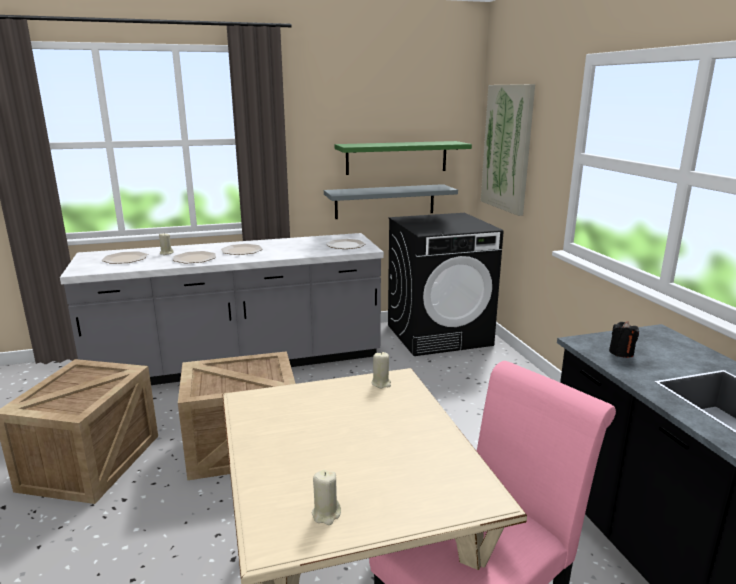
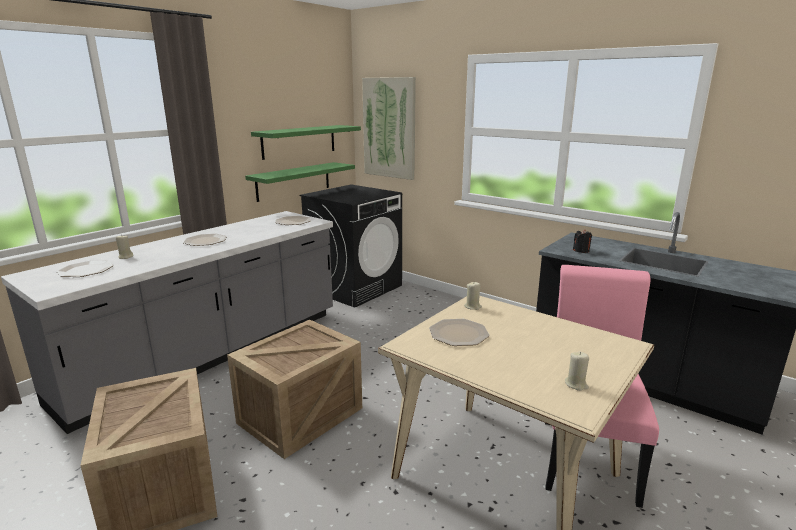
camera: 35 degrees left, 0 degrees up
plate [173,251,216,264] -> plate moved to [429,319,489,346]
grey shelf [324,184,458,219] -> green shelf [245,162,355,202]

